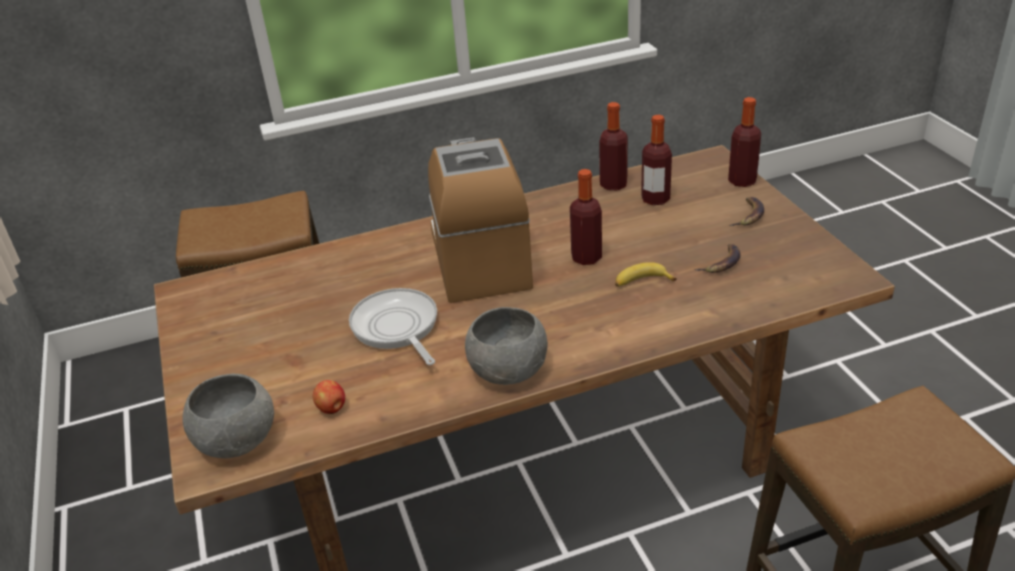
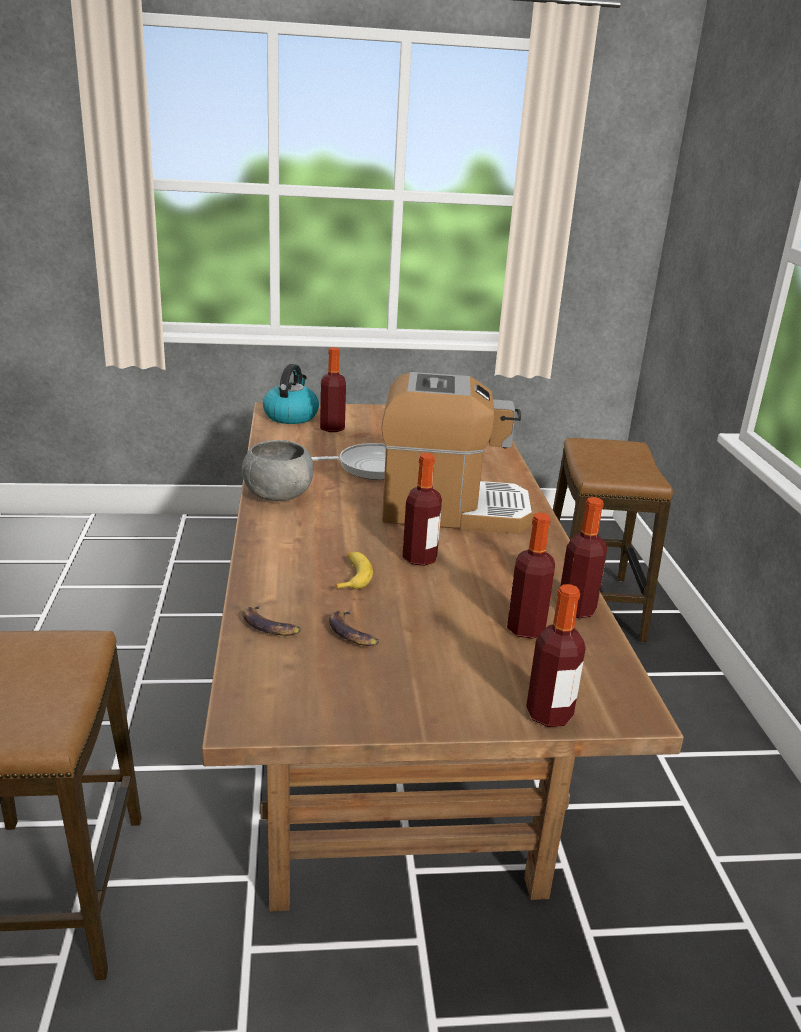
camera: 100 degrees right, 10 degrees down
grey bowl [182,374,274,458] -> kettle [263,364,319,424]
apple [313,380,345,414] -> none
banana [730,197,764,226] -> banana moved to [243,605,301,636]
none -> bottle [320,347,346,432]

